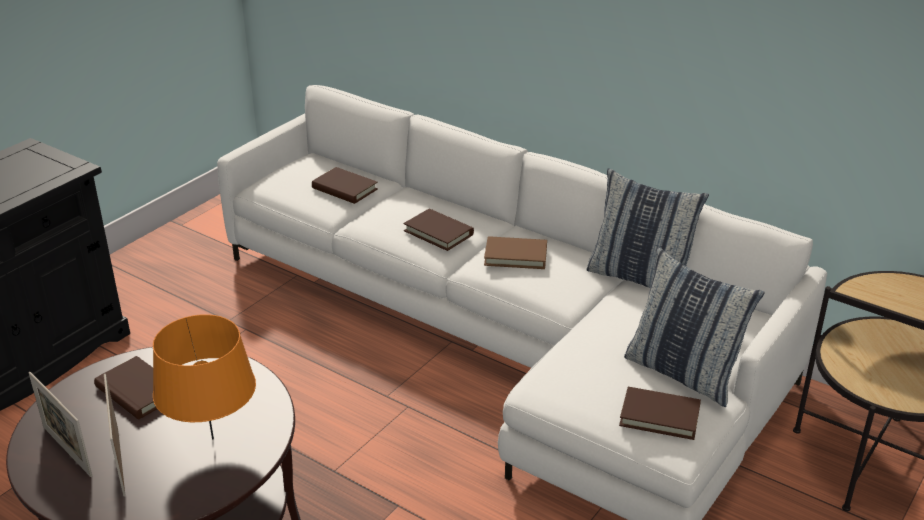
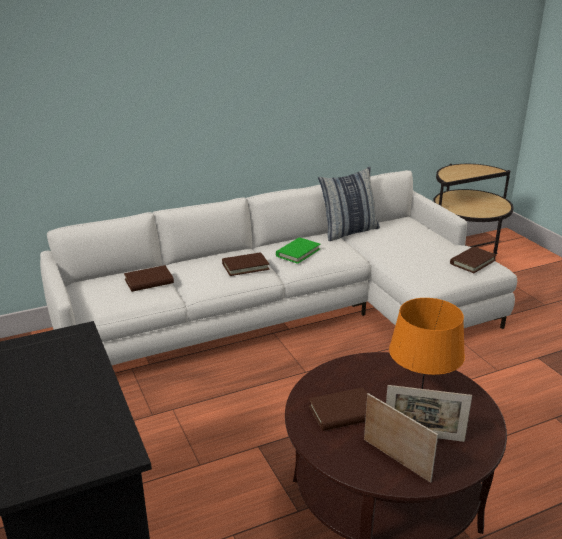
camera: 60 degrees left, 5 degrees down
picture frame [29,372,92,477] -> picture frame turned 120 degrees counterclockwise [364,393,438,483]
brown book [484,236,547,269] -> green book [276,237,320,264]
pillow [624,247,765,407] -> none

